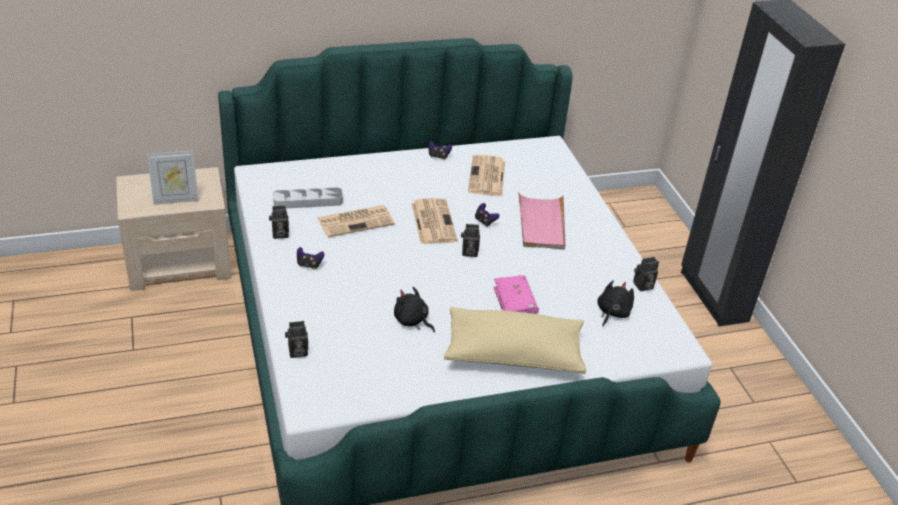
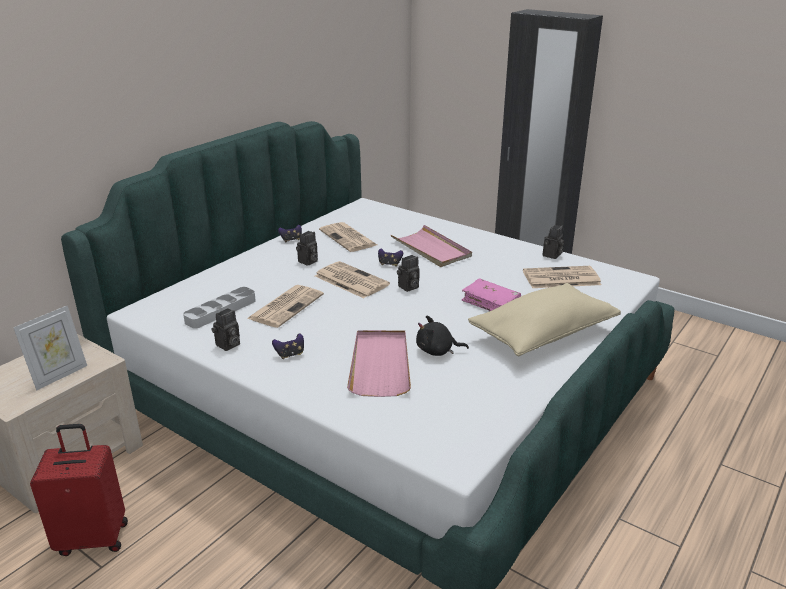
camera: 35 degrees left, 10 degrees down
camera [285,321,308,358] -> camera moved to [296,231,318,266]
black plush toy [597,280,634,326] -> newspaper [523,266,602,288]
none -> red suitcase [30,424,128,556]
none -> pink tray [347,330,411,397]

